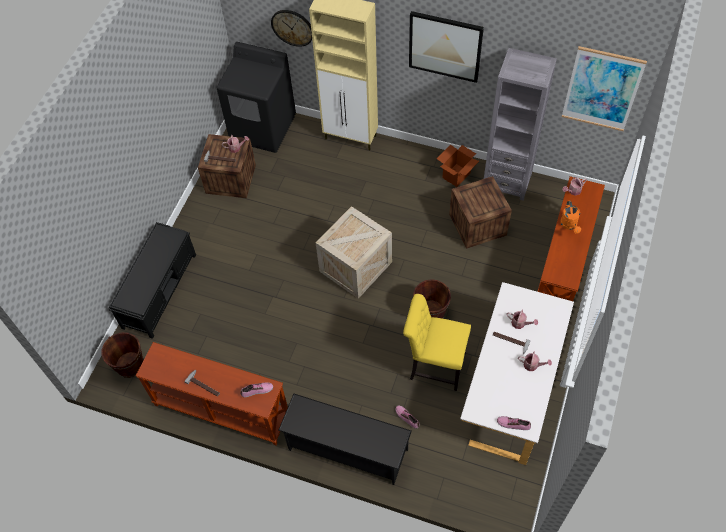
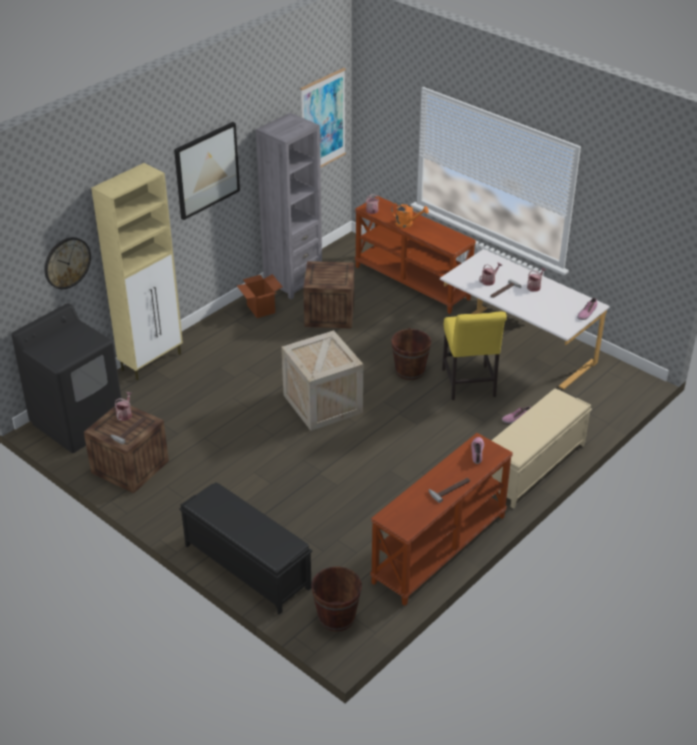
camera: 70 degrees left, 20 degrees down
black shoe rack [278,394,412,485] -> beige bench [491,389,592,509]
yellow chair [403,294,471,391] -> yellow chair turned 45 degrees counterclockwise [442,312,507,400]

